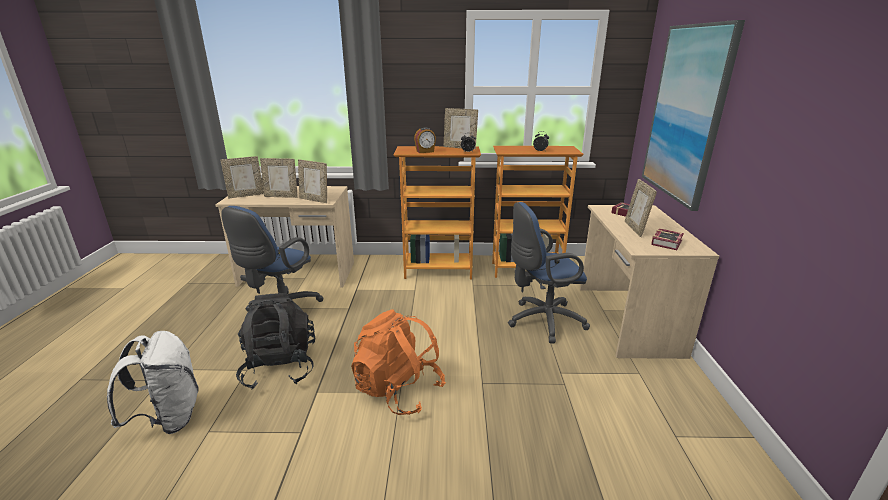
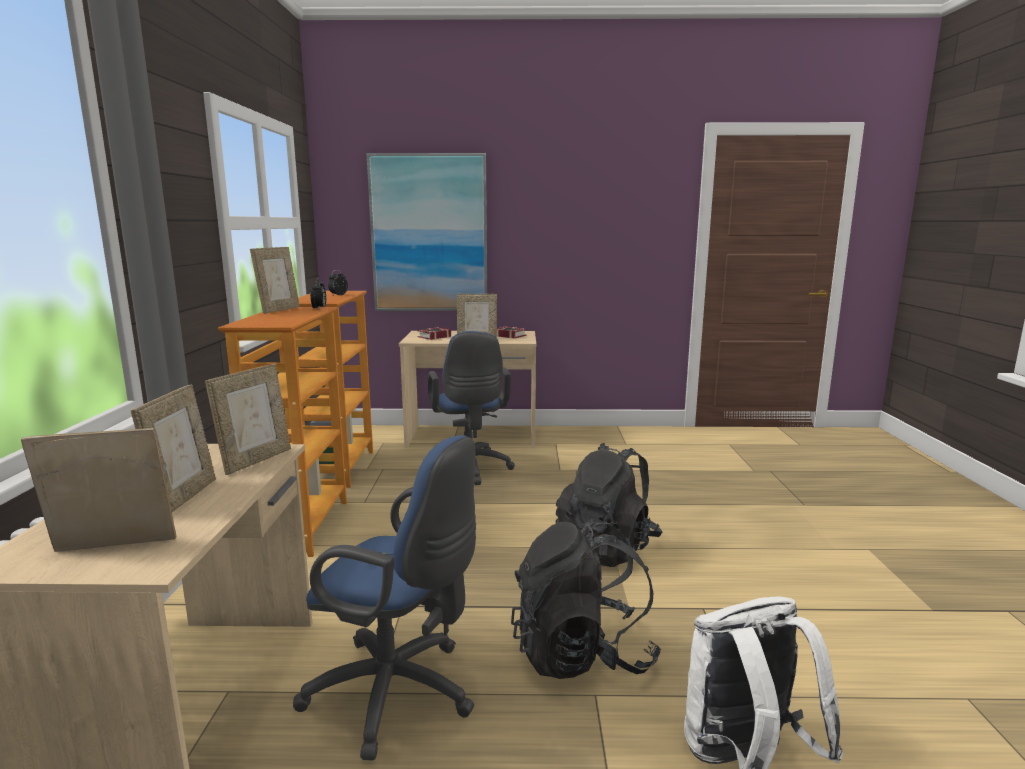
camera: 90 degrees left, 10 degrees down
picture frame [221,156,264,198] -> picture frame turned 75 degrees counterclockwise [21,428,177,552]
orange backpack [351,309,446,415] -> black backpack [556,443,662,567]
alarm clock [414,127,436,153] -> none

